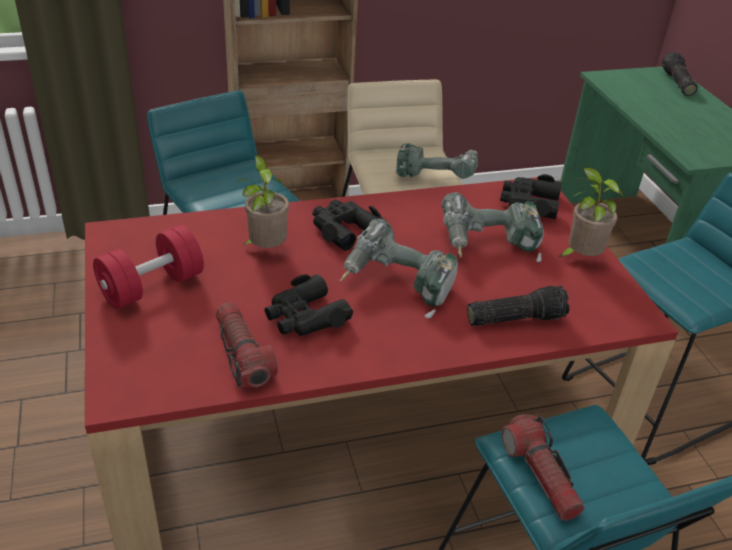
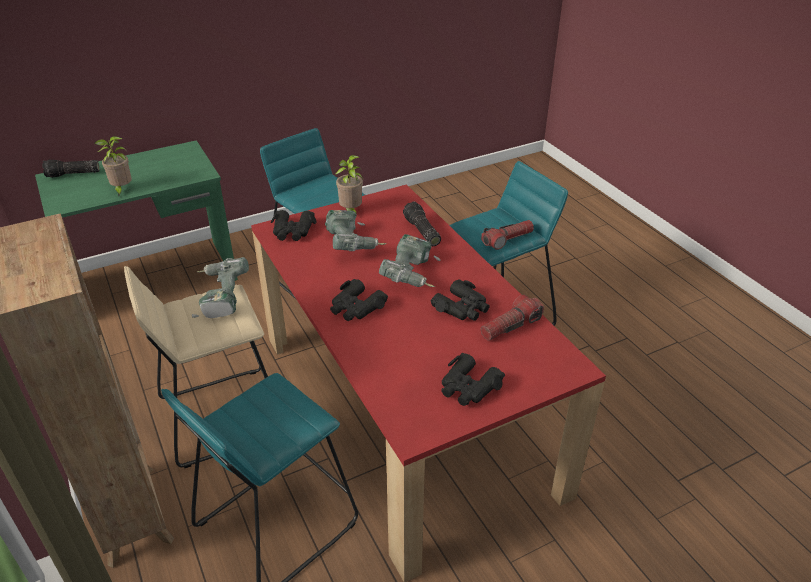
camera: 100 degrees left, 0 degrees up
red dumbbell [93,225,204,309] -> black binoculars [442,353,505,406]
potted plant [236,155,289,248] -> potted plant moved to [95,136,132,197]

